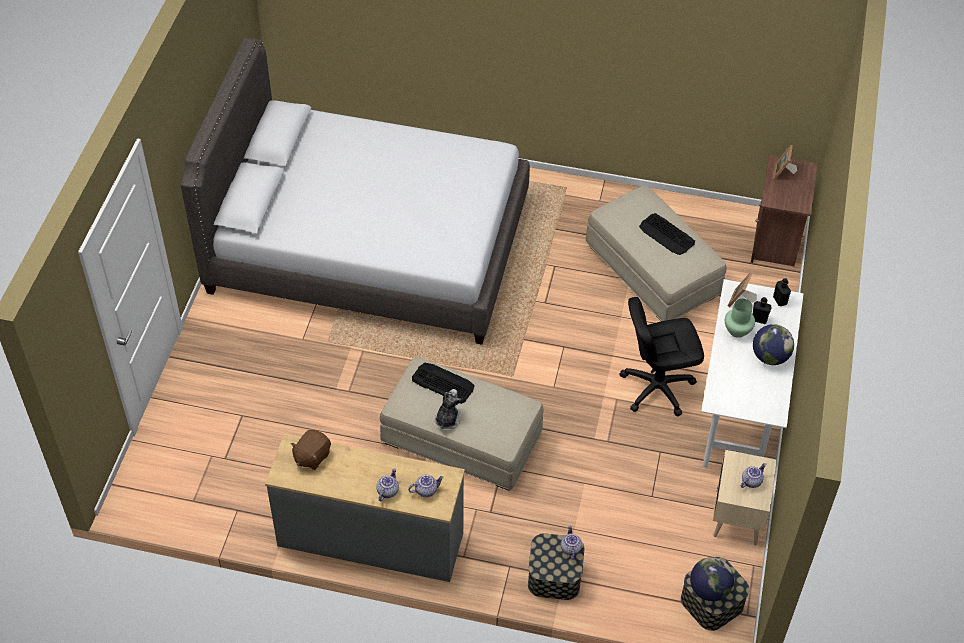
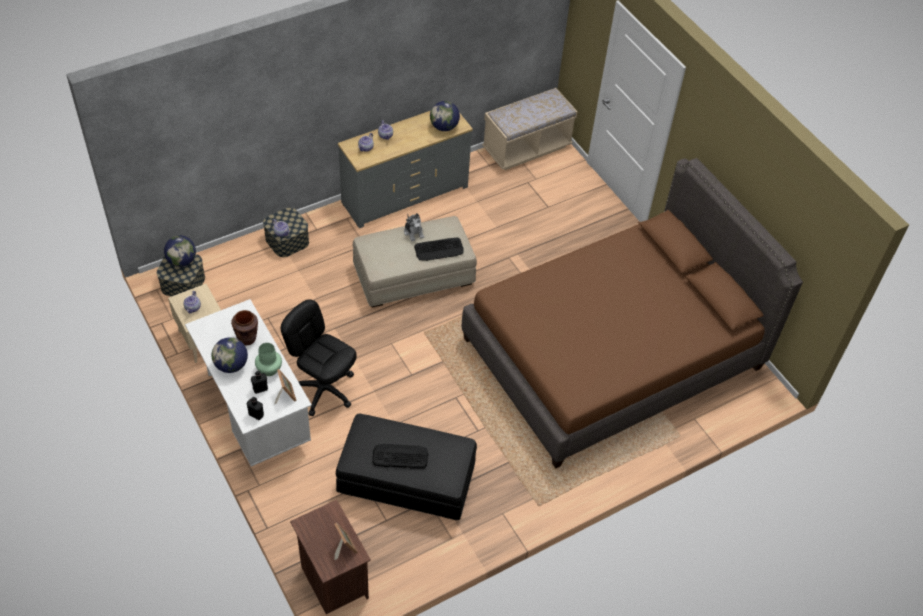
camera: 135 degrees right, 0 degrees up
grey bed [181,38,530,345] -> brown bed [462,158,803,468]
brown plush toy [291,430,331,470] -> globe [430,101,460,131]
beige ottoman [585,185,726,321] -> black ottoman [336,414,477,520]
black office chair [620,297,704,416] -> black office chair turned 90 degrees counterclockwise [281,299,357,416]
none -> brown vase [231,310,258,346]
none -> beige bench [482,88,578,170]

